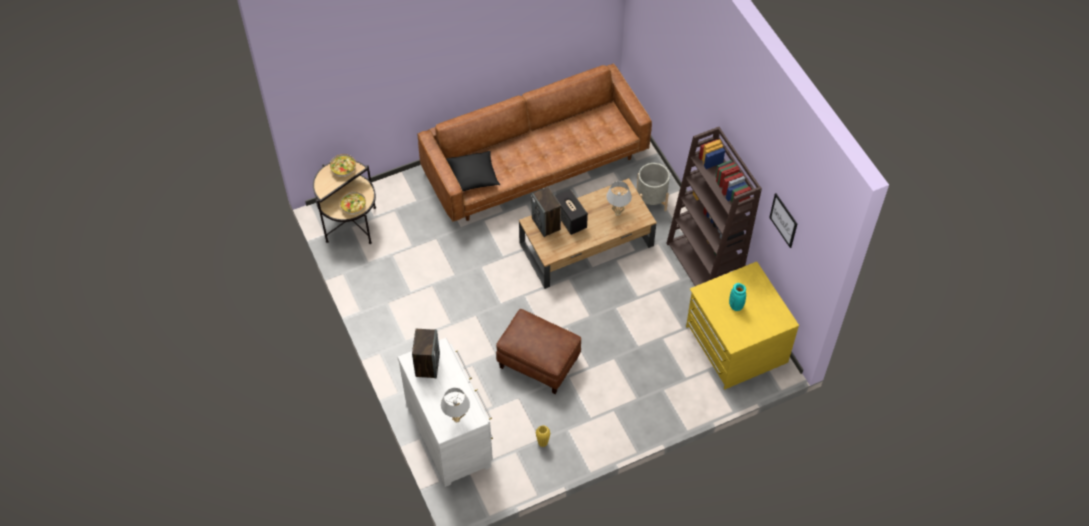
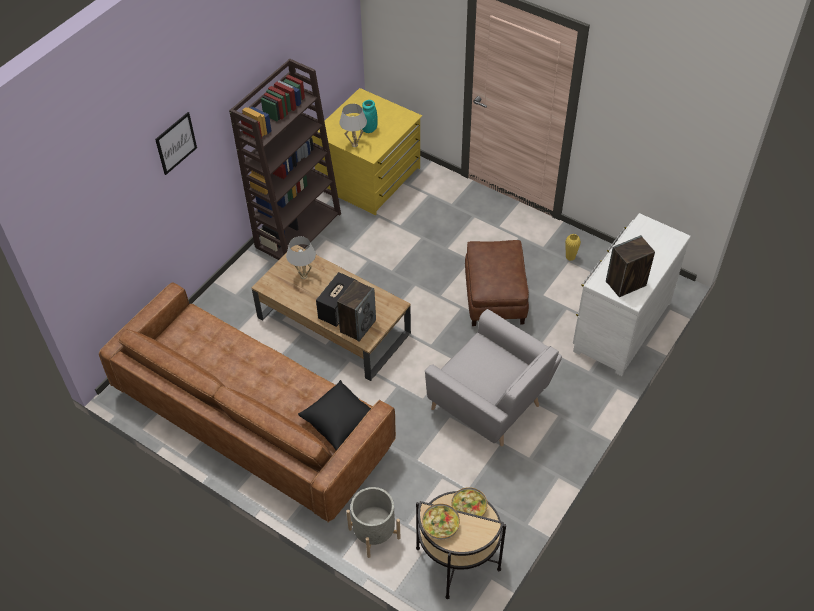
camera: 120 degrees left, 5 degrees down
white table lamp [441,388,470,422] -> white table lamp moved to [339,104,367,147]
grey planter [636,163,670,211] -> grey planter moved to [346,487,401,558]
picture [769,193,797,248] -> picture moved to [155,112,197,175]
none -> grey armchair [425,309,562,446]

